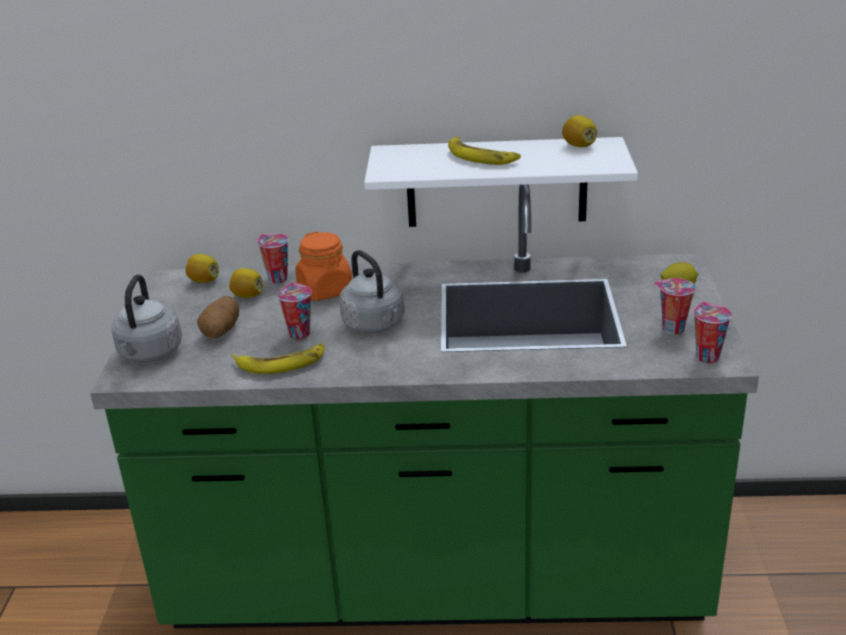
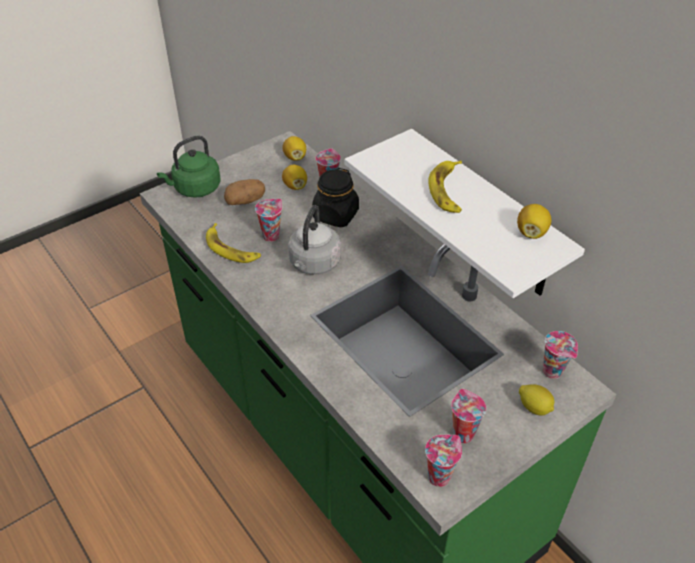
camera: 50 degrees right, 15 degrees up
grey kettle [111,274,182,362] -> green kettle [157,136,221,198]
orange jar [295,231,352,301] -> black jar [312,168,359,227]
none -> cup [543,331,578,379]

